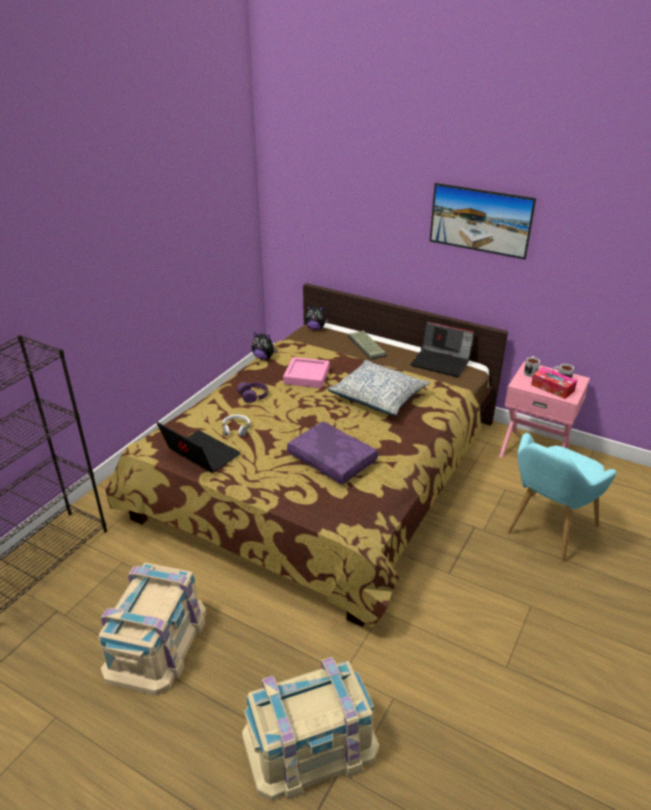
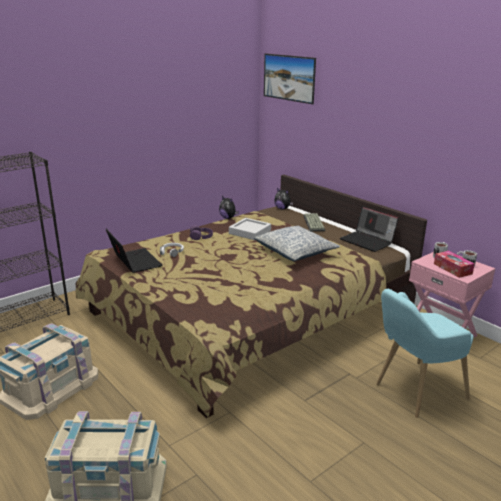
camera: 20 degrees right, 10 degrees down
pink tray [283,357,330,388] -> grey tray [229,218,271,240]
purple pillow [287,421,378,484] -> none
picture [430,183,536,260] -> picture moved to [264,53,316,104]

